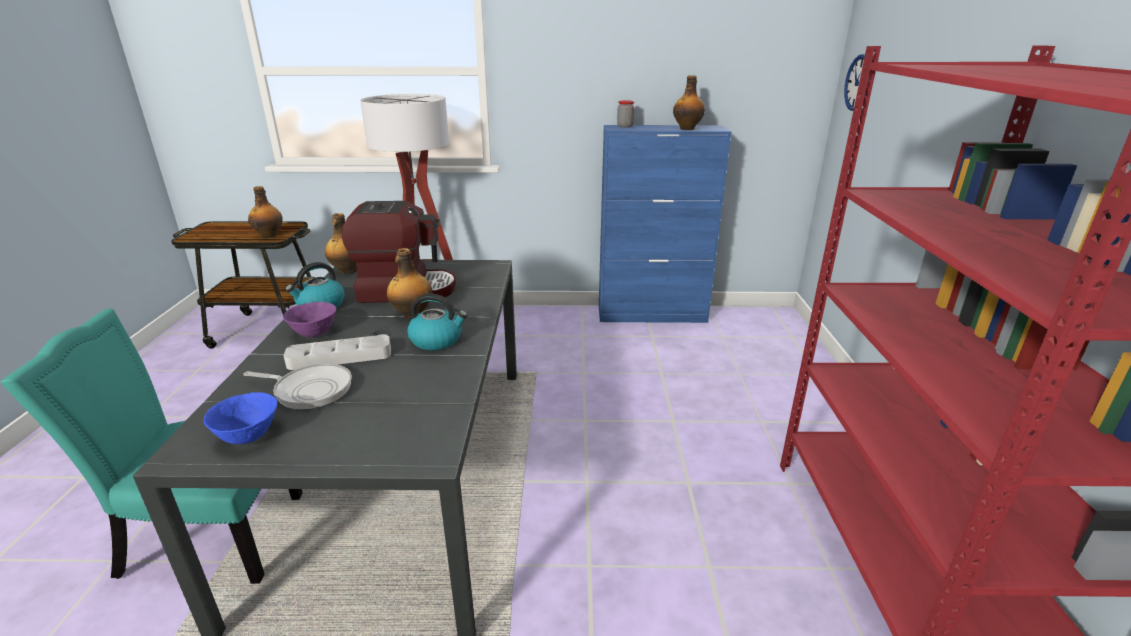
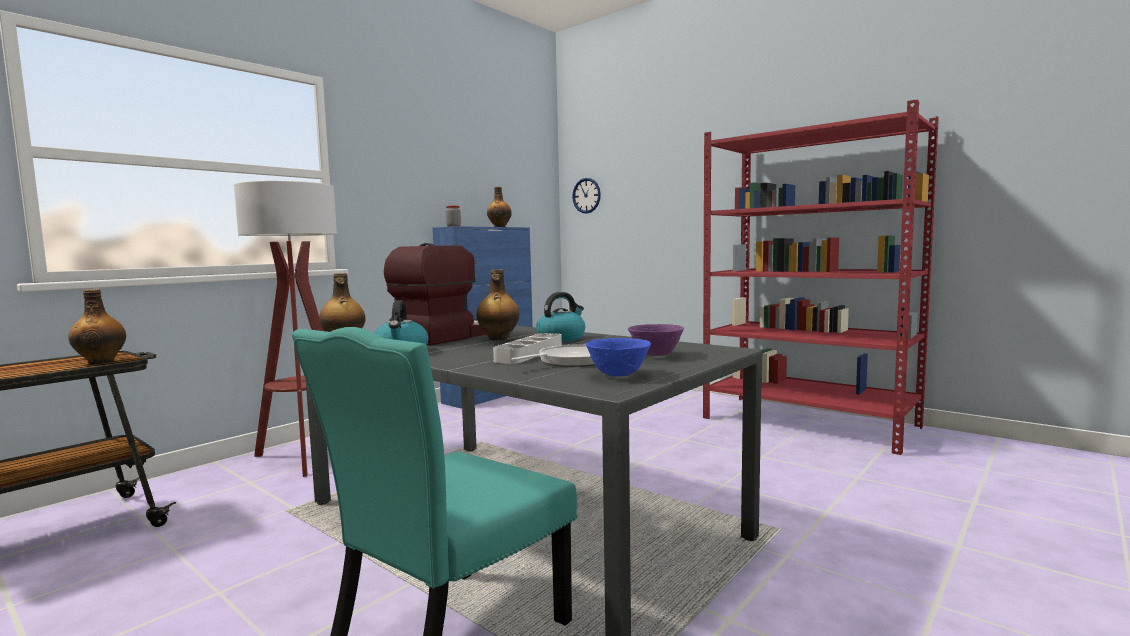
camera: 50 degrees left, 20 degrees down
purple bowl [283,302,336,338] -> purple bowl moved to [628,324,684,356]

